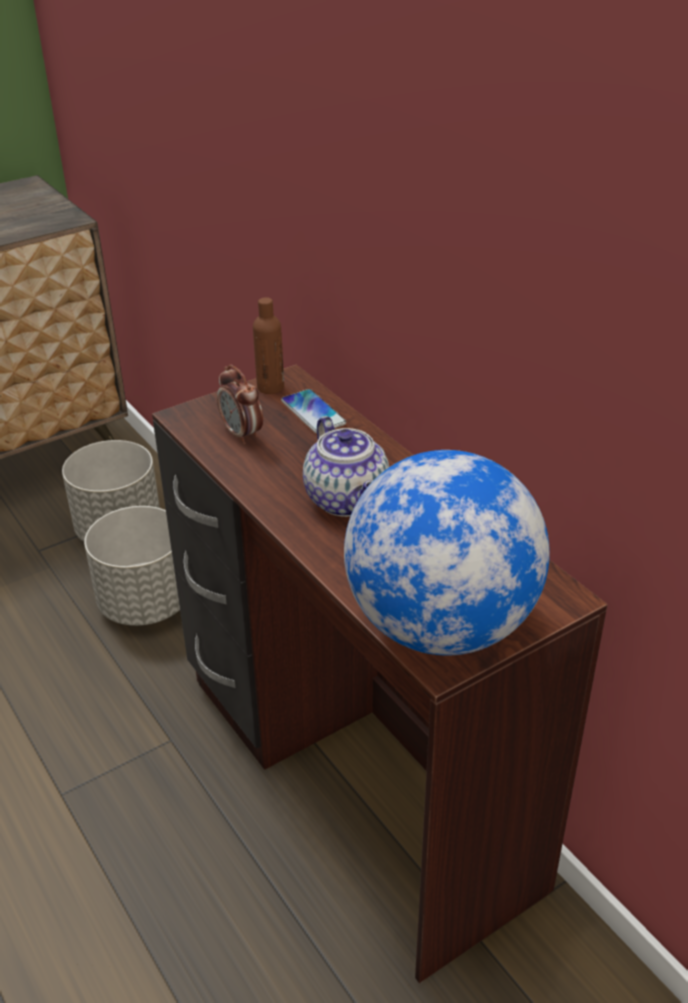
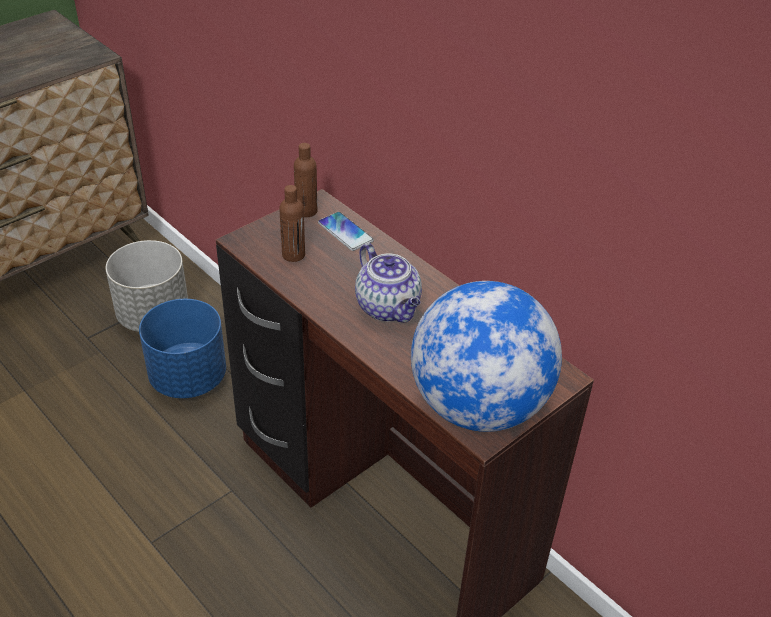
camera: 10 degrees left, 5 degrees up
grey planter [84,506,180,626] -> blue planter [139,299,226,398]
alarm clock [217,364,263,445] -> brown bottle [279,185,305,262]

